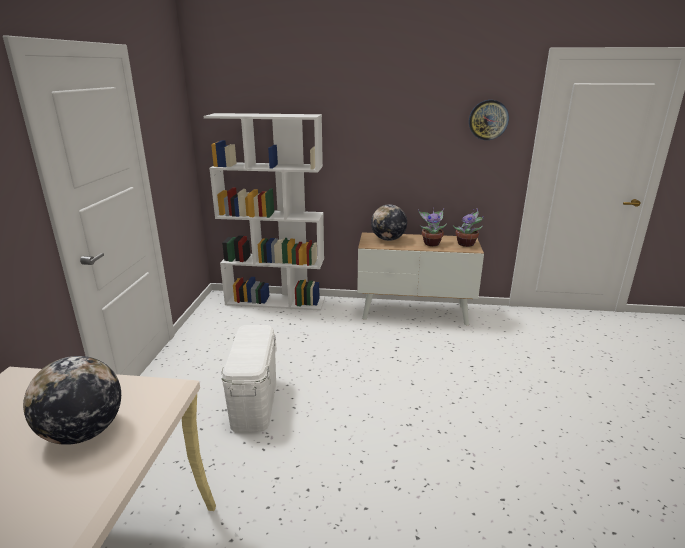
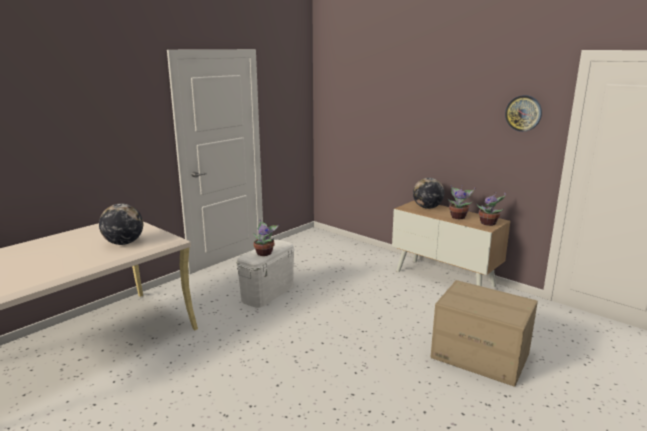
camera: 35 degrees right, 5 degrees down
white bookcase [203,113,325,311] -> none
none -> potted plant [253,219,280,256]
none -> cardboard box [431,280,538,387]

